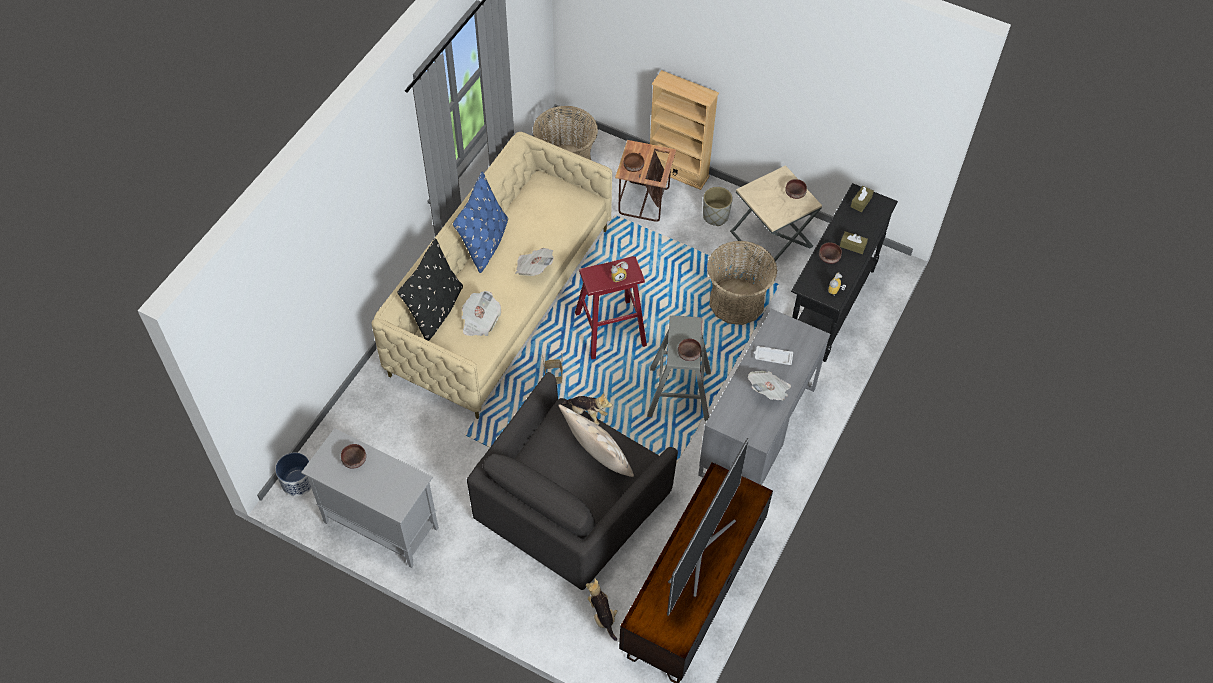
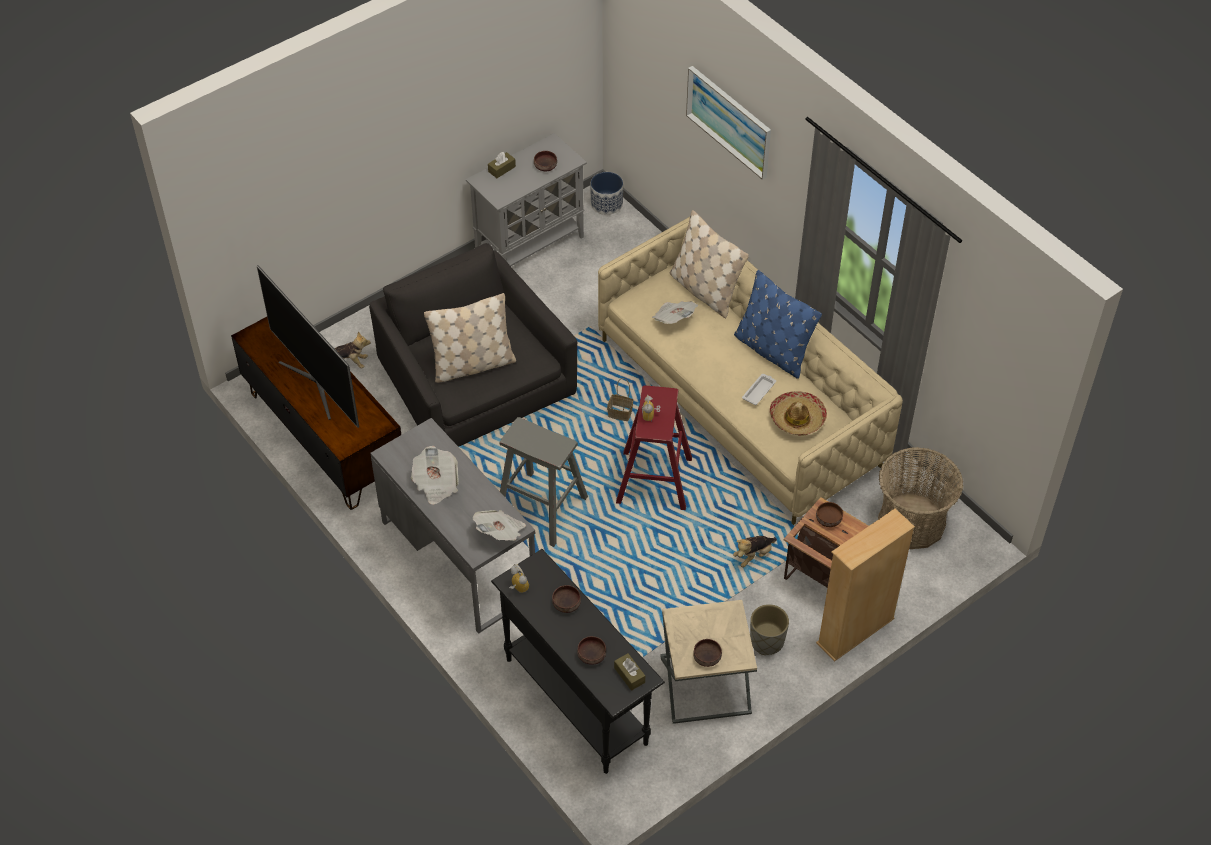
camera: 115 degrees right, 5 degrees down
black pillow [397,238,463,341] -> beige pillow [670,210,749,318]
newspaper [515,248,554,276] -> newspaper moved to [473,510,526,541]
plush toy [561,393,612,425] -> plush toy moved to [733,536,777,567]
brown bowl [678,339,701,361] -> brown bowl moved to [577,636,606,665]
basket [707,241,777,325] -> none
white tray [754,346,793,365] -> white tray moved to [742,374,776,405]
brown tissue box [839,231,868,254] -> brown tissue box moved to [488,152,516,178]
none -> picture [686,66,771,180]
none -> hat [770,391,827,436]

